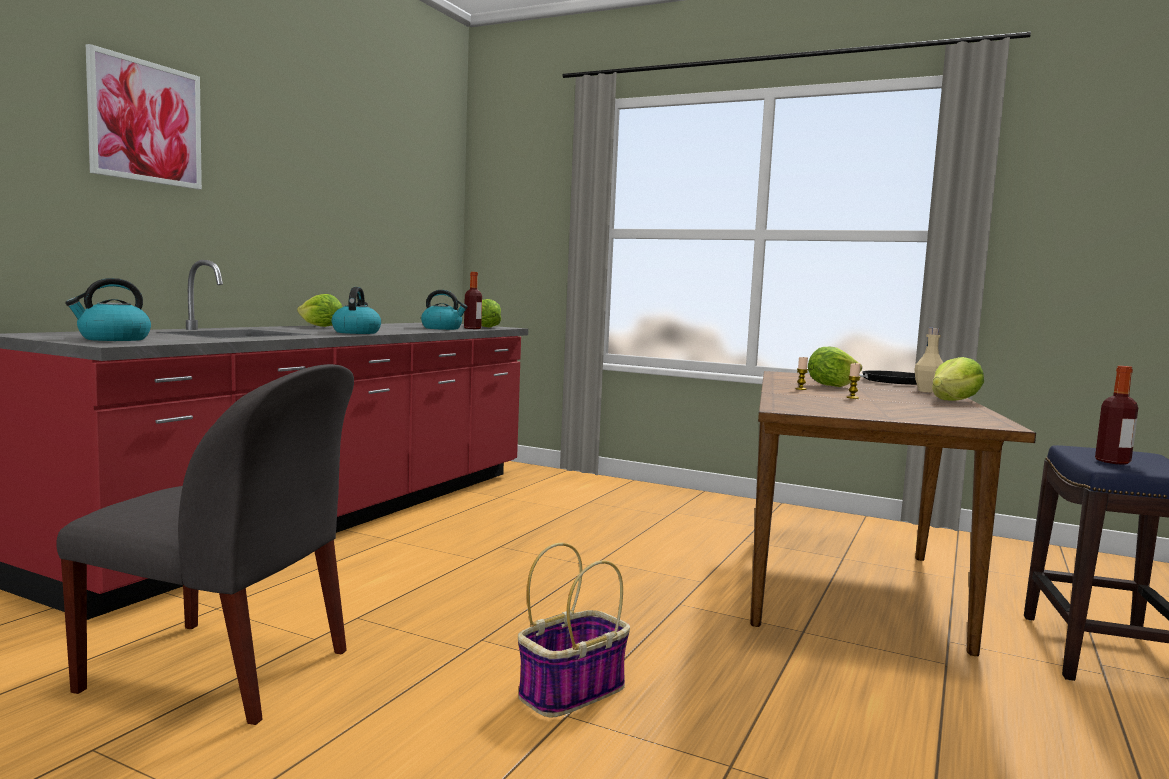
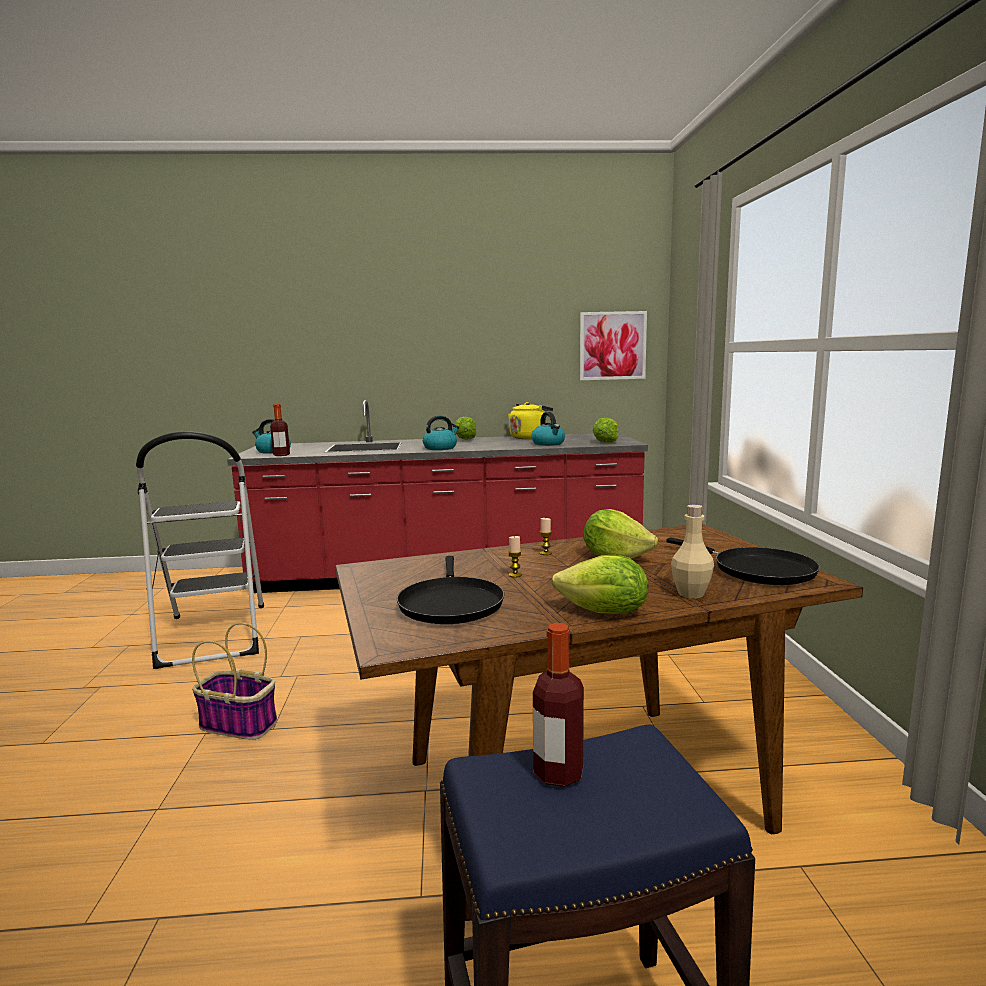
camera: 60 degrees right, 5 degrees up
grey chair [56,364,354,725] -> step ladder [136,431,264,669]
picture [86,44,202,189] -> picture moved to [580,311,647,380]
bottle [464,272,482,329] -> bottle moved to [270,404,290,456]
none -> black frying pan [397,556,504,624]
none -> yellow kettle [508,402,553,439]

